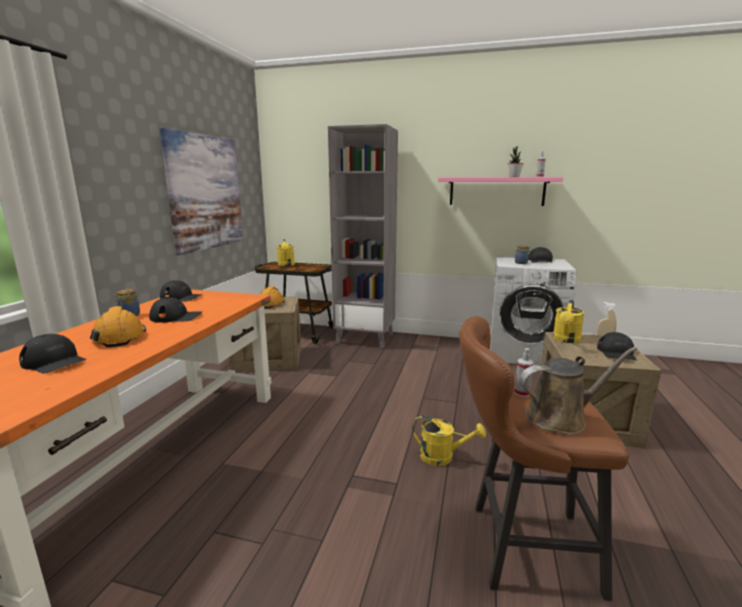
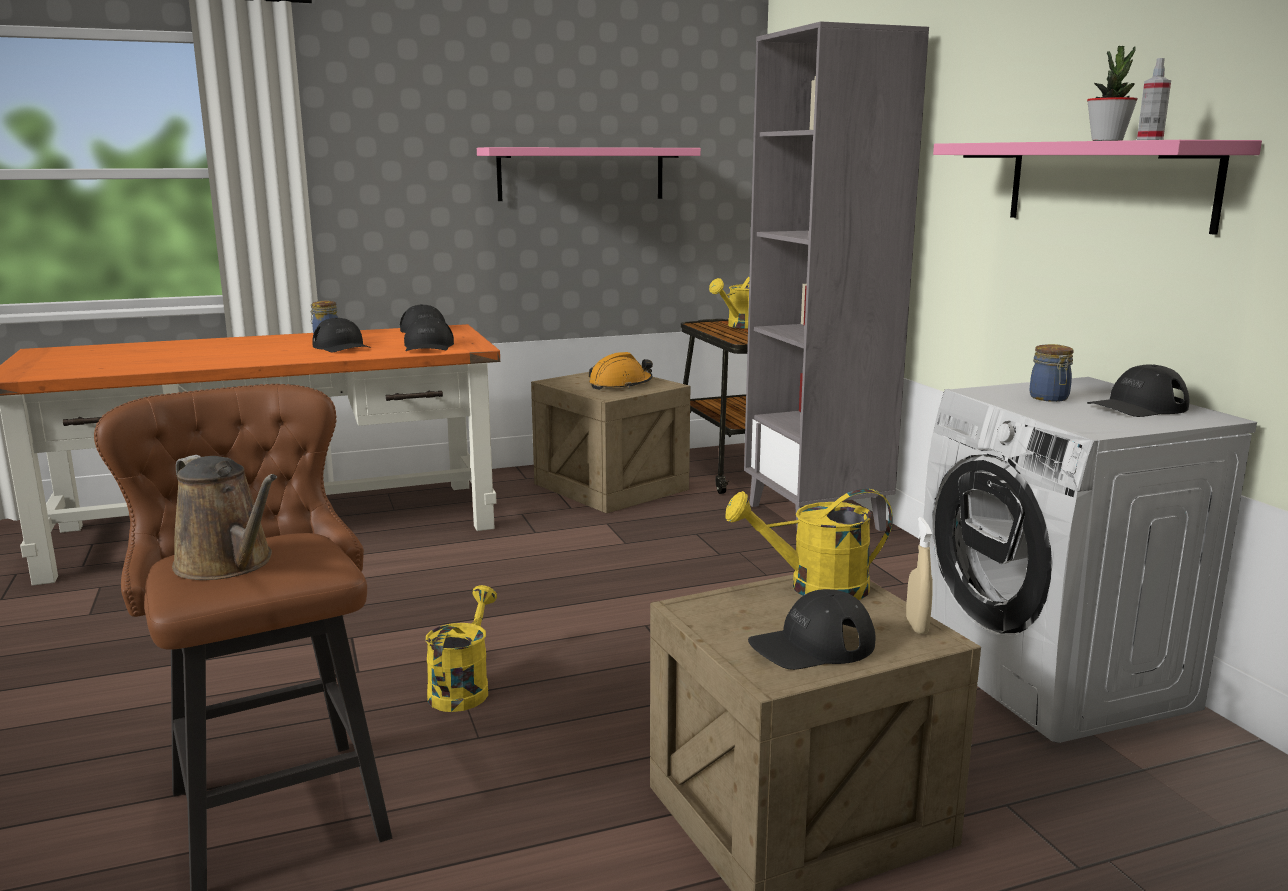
camera: 55 degrees right, 0 degrees up
black cap [19,334,87,373] -> black cap moved to [404,317,454,351]
orange hard hat [90,306,146,347] -> none
picture [159,128,243,255] -> pink shelf [477,147,701,201]
yellow watering can [412,415,486,466] -> yellow watering can turned 150 degrees counterclockwise [425,585,497,712]
spray bottle [514,348,534,397] -> none

